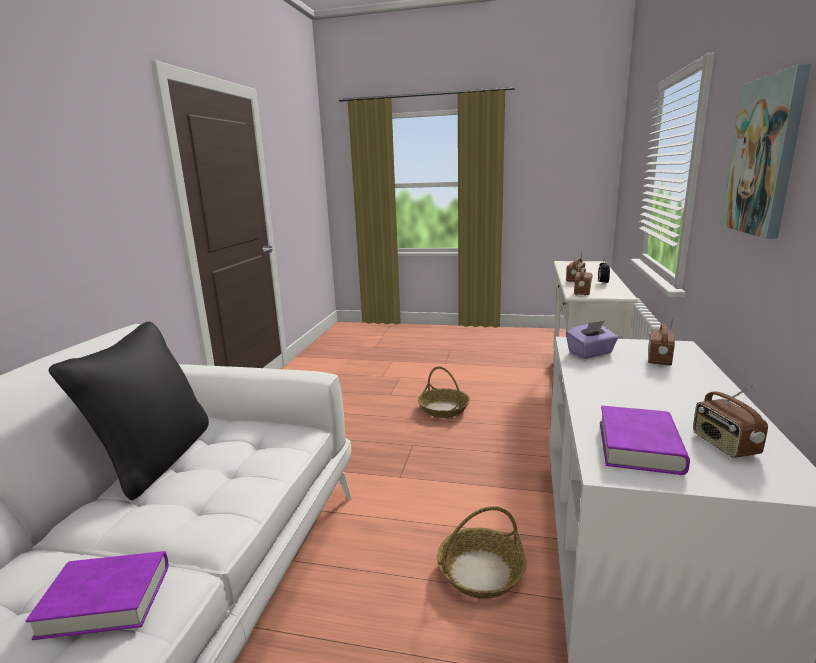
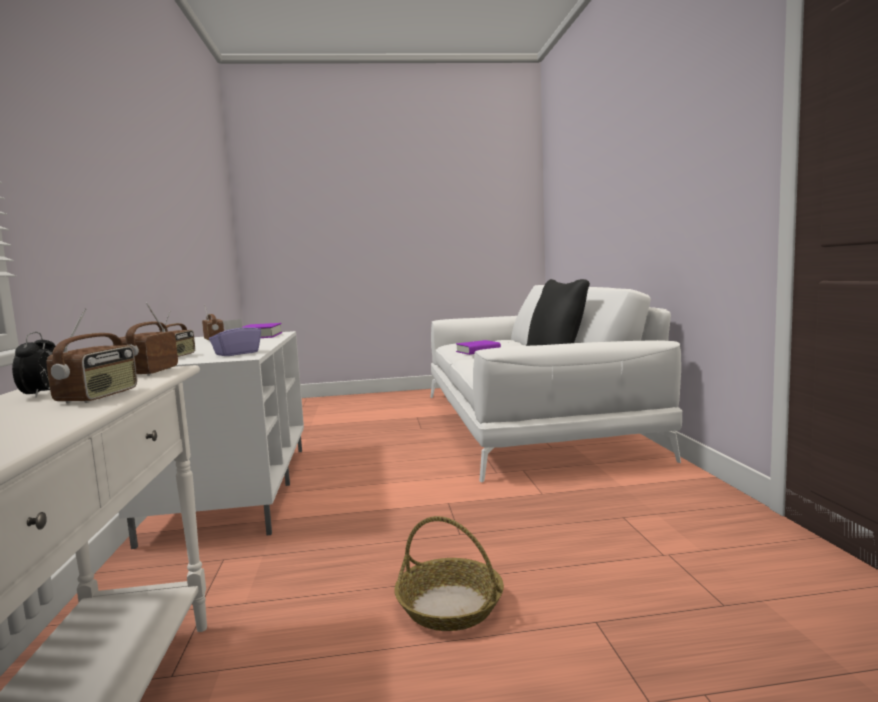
camera: 160 degrees right, 10 degrees down
basket [437,506,526,599] -> none
picture [720,64,811,239] -> none

